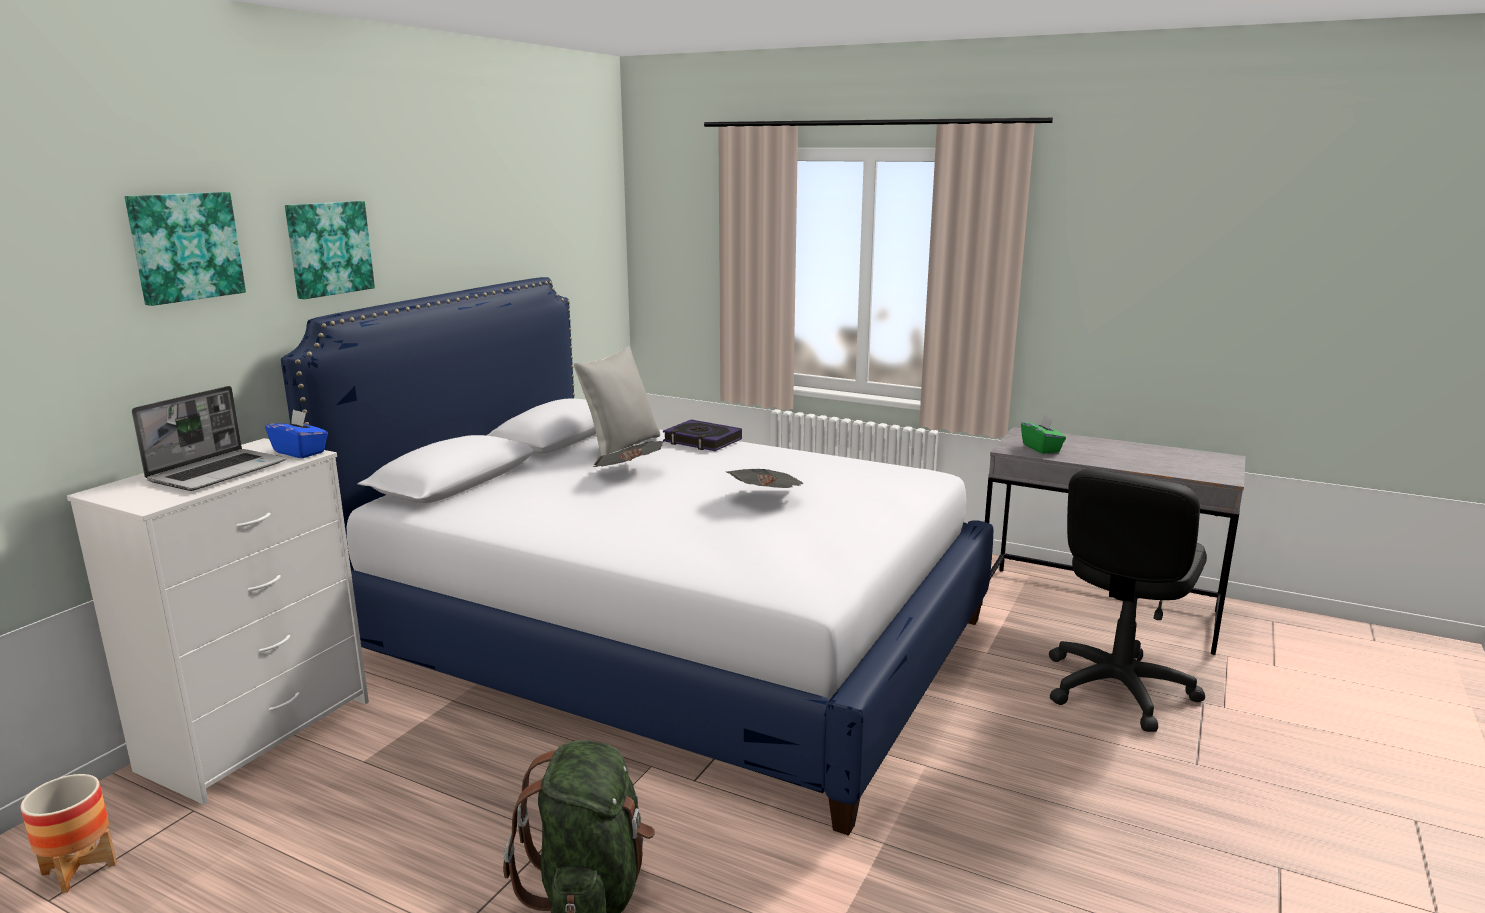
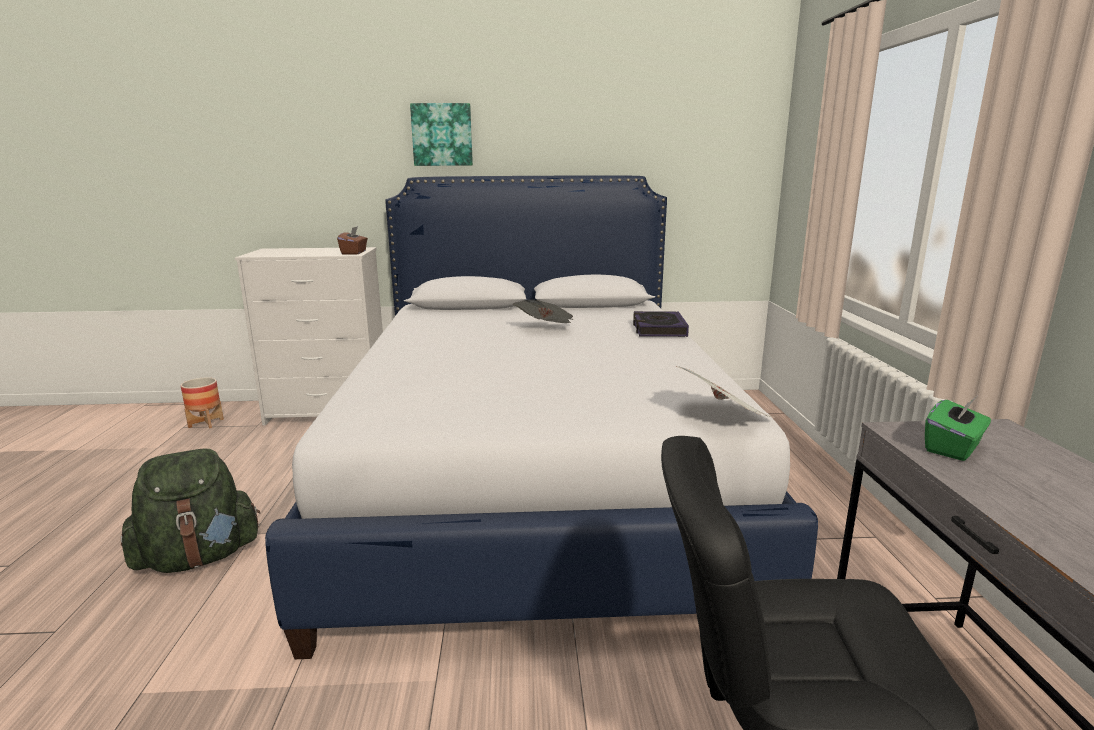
camera: 60 degrees right, 0 degrees up
picture [125,192,246,306] -> none
laptop [132,386,286,491] -> none
blue tissue box [265,409,328,458] -> brown tissue box [337,226,368,254]
grey pillow [574,346,660,456] -> none
newspaper [727,469,803,488] -> newspaper moved to [675,366,773,417]

